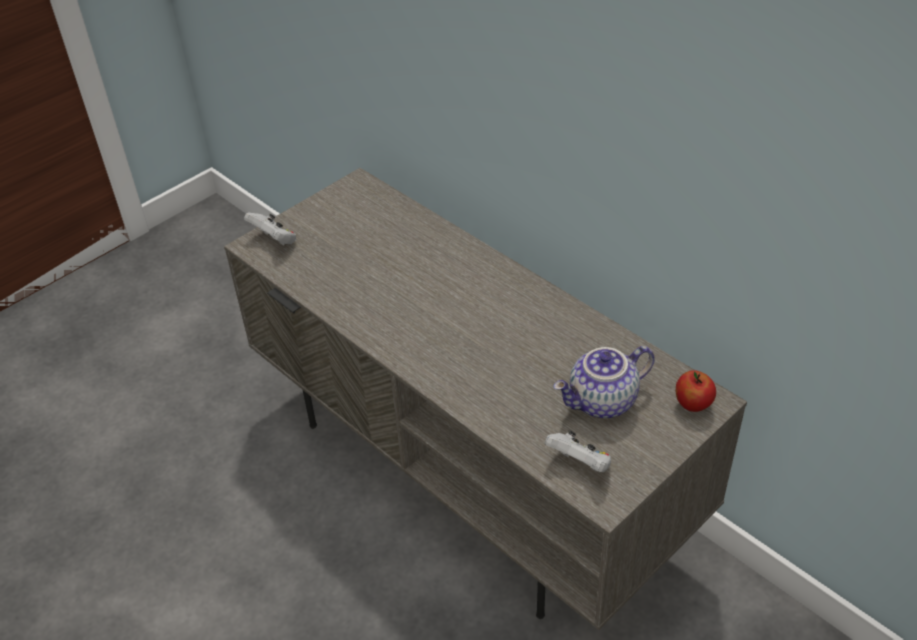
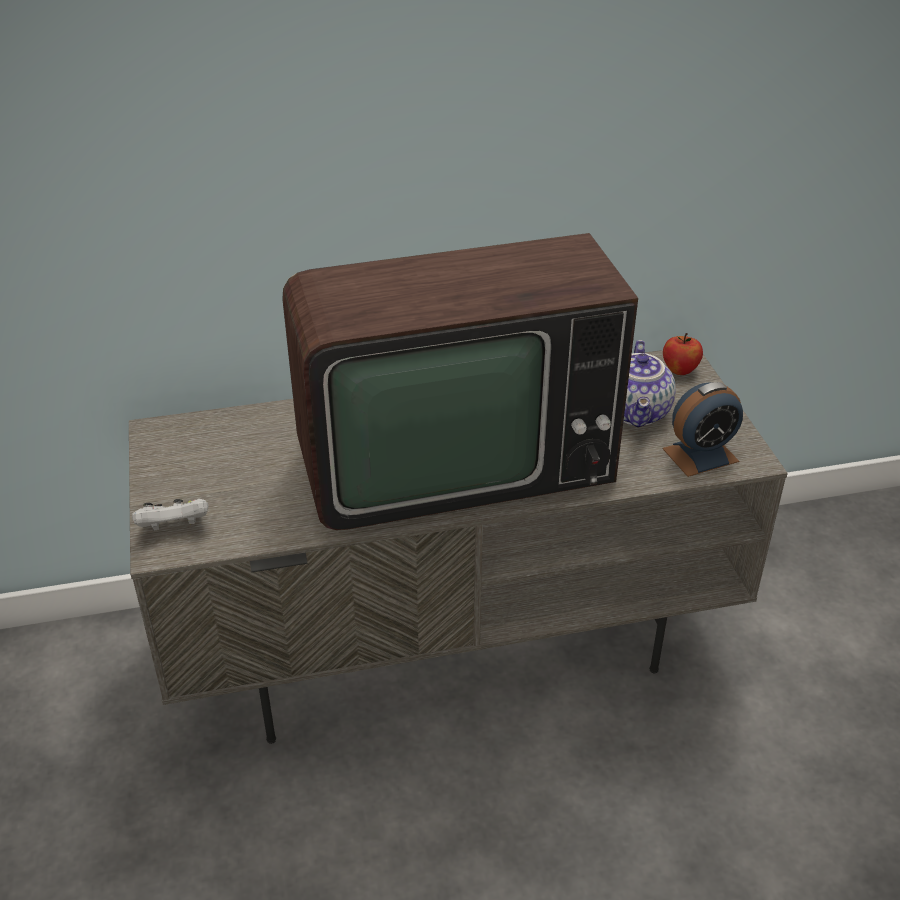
camera: 60 degrees left, 5 degrees down
white game controller [545,430,611,472] -> alarm clock [662,382,743,477]
none -> television [282,233,638,530]

